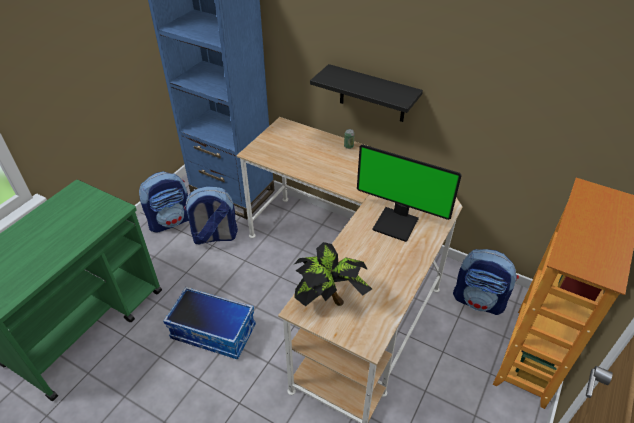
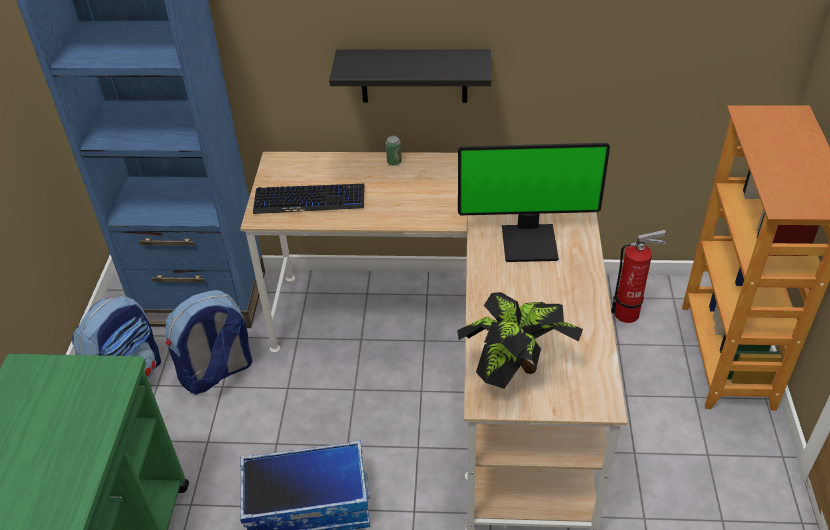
camera: 25 degrees left, 0 degrees up
backpack [453,249,519,315] -> fire extinguisher [611,230,666,323]
none -> keyboard [253,184,365,214]

